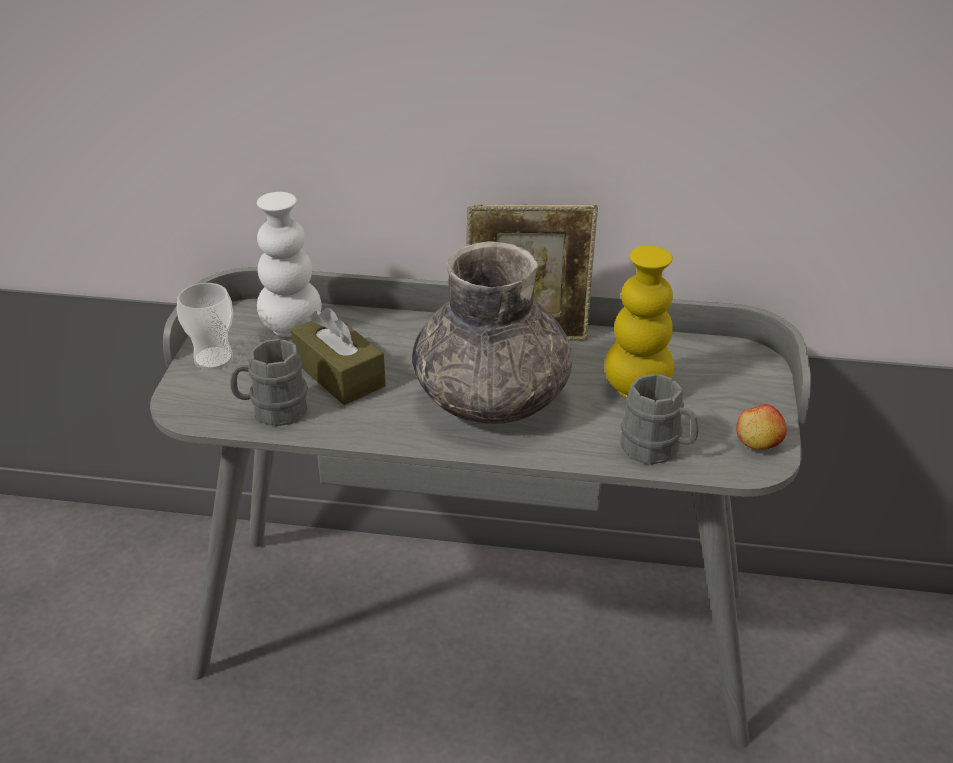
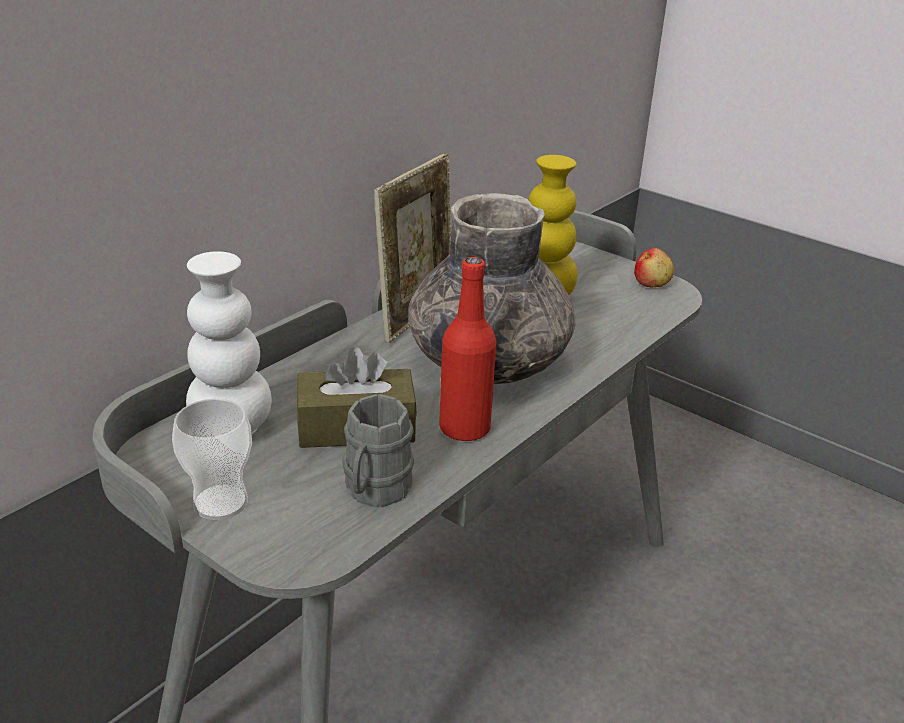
camera: 60 degrees left, 5 degrees down
grey mug [620,374,698,464] -> none
none -> red bottle [439,257,497,442]

